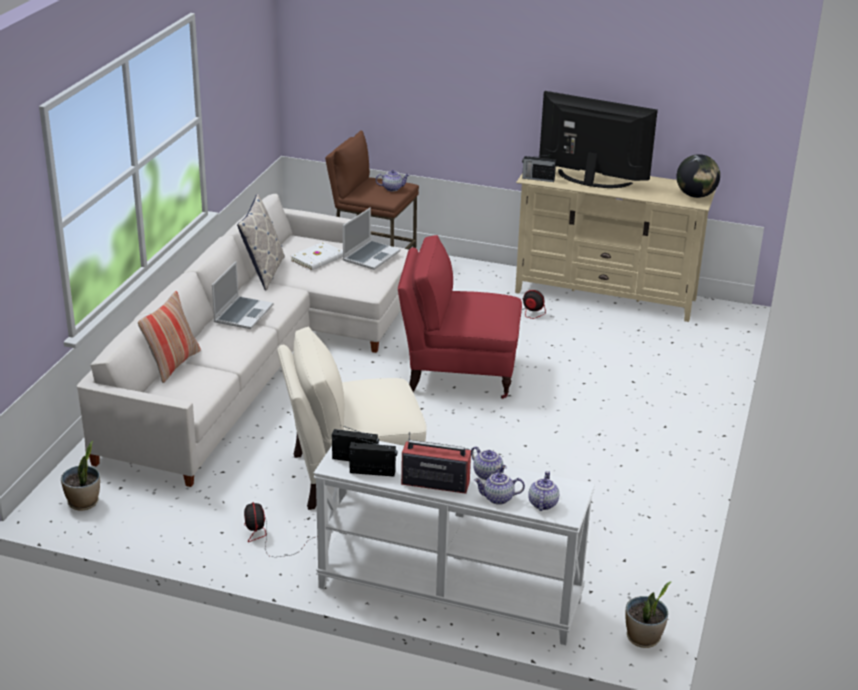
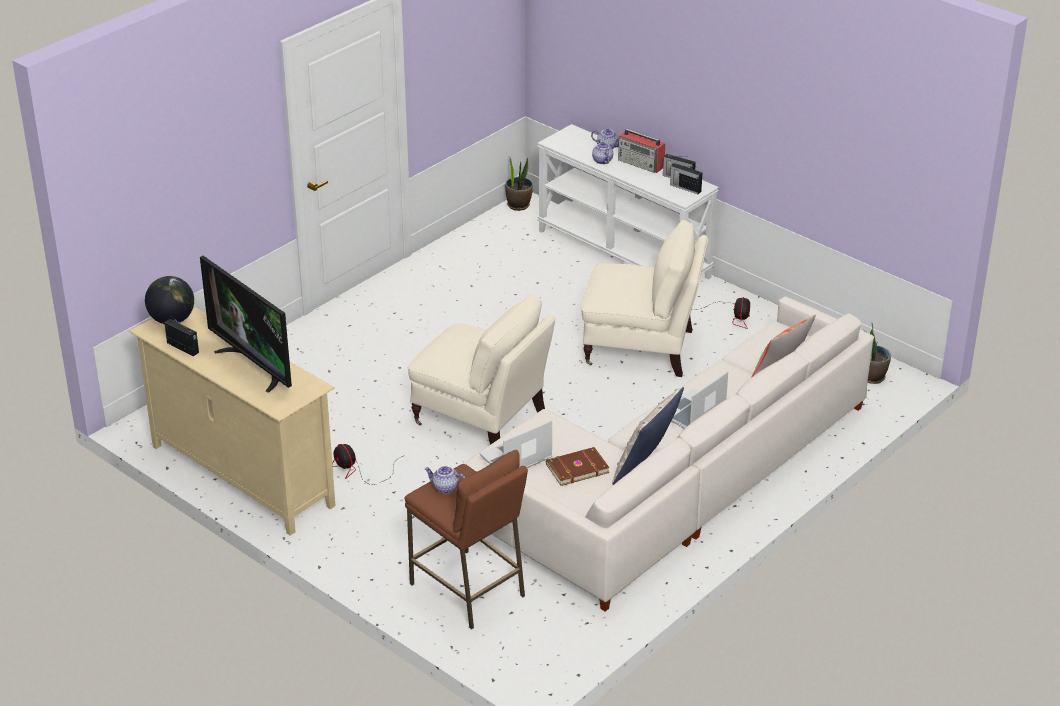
camera: 155 degrees left, 5 degrees up
white book [291,242,343,271] -> brown book [546,447,609,486]
red armchair [398,235,522,399] -> beige armchair [408,294,555,445]
radio [522,155,556,182] -> radio moved to [164,318,199,356]
teapot [528,471,559,511] -> none

